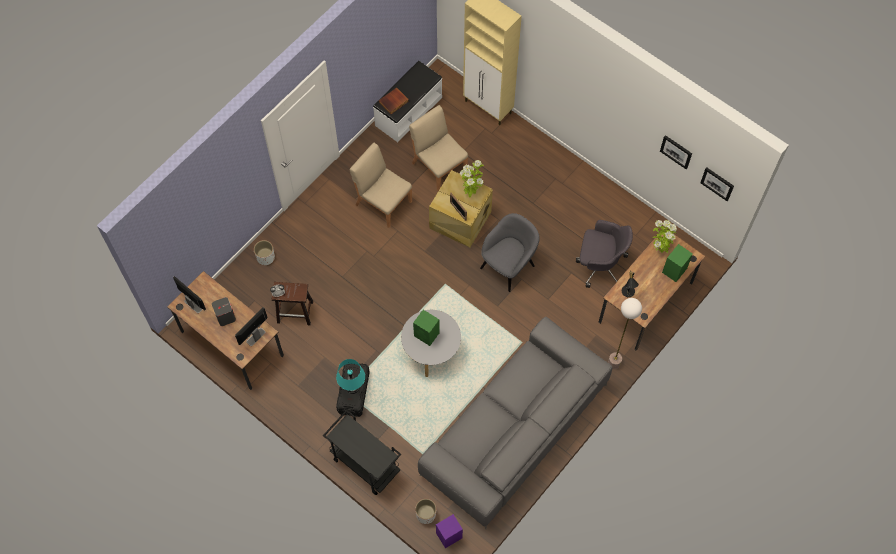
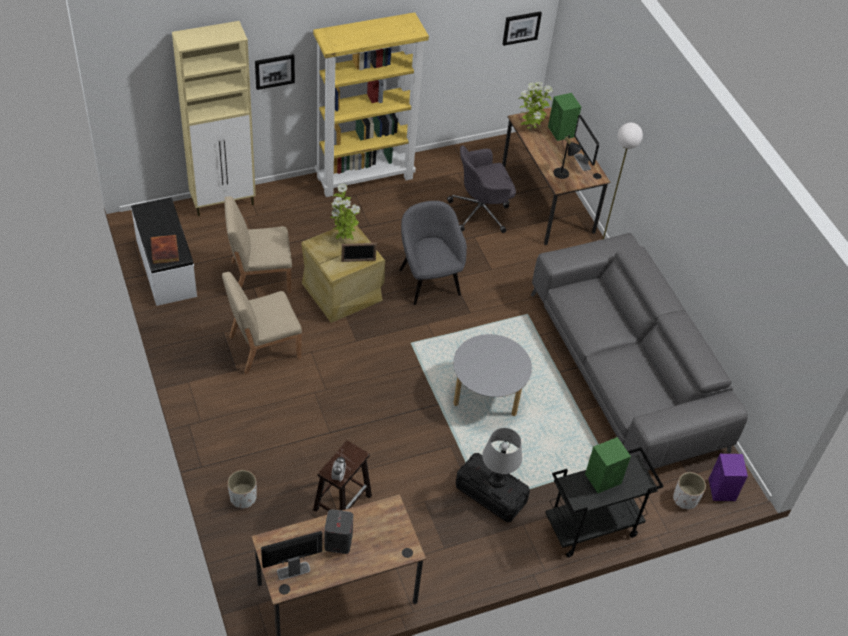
camera: 65 degrees left, 15 degrees down
monitor [235,307,268,346] -> monitor moved to [574,115,599,171]
turquoise table lamp [336,359,365,394] -> grey table lamp [482,428,522,488]
green speaker [413,310,440,346] -> green speaker moved to [585,437,631,493]
grey office chair [576,220,633,288] -> grey office chair turned 150 degrees counterclockwise [447,145,516,233]
picture [660,135,692,169] -> picture moved to [255,54,295,90]
none -> yellow bookcase [313,12,429,197]

